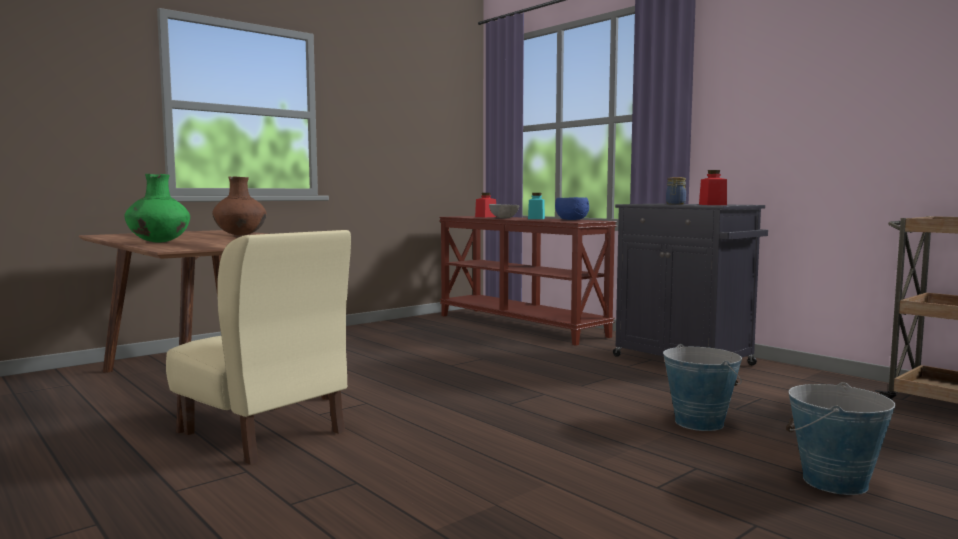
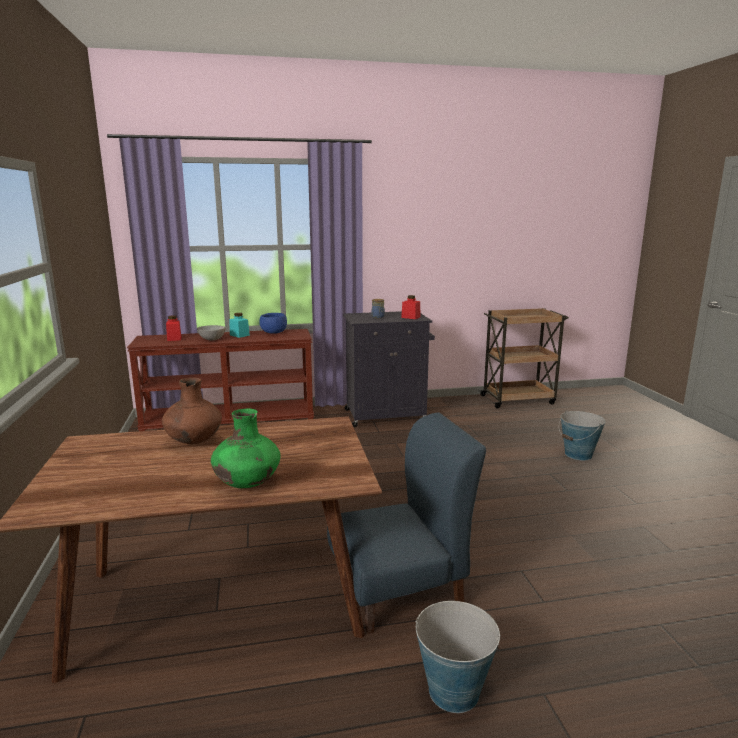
camera: 60 degrees left, 10 degrees up
beige chair [166,230,351,465] -> blue chair [327,413,486,634]
bucket [663,344,742,431] -> bucket moved to [415,601,501,713]

